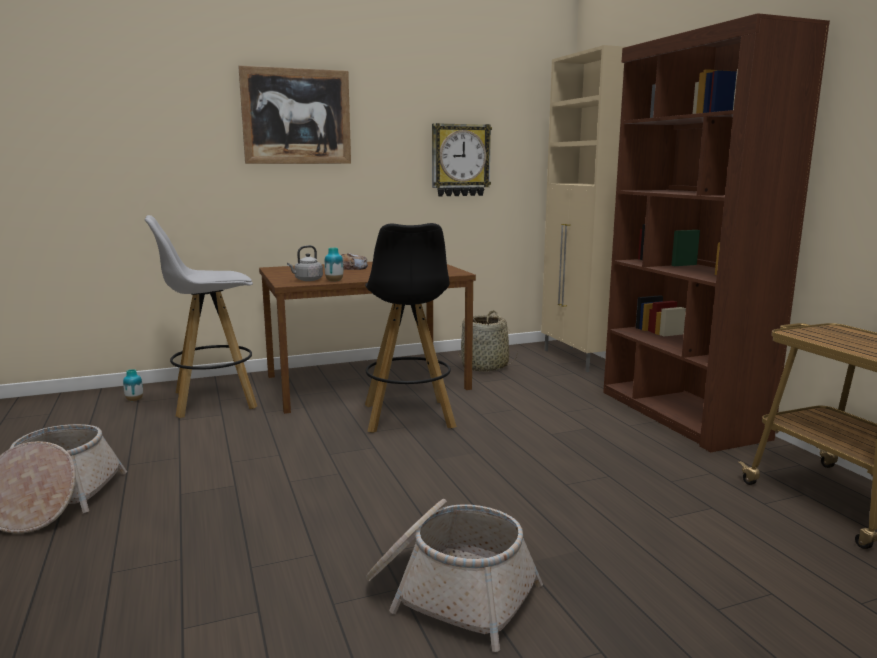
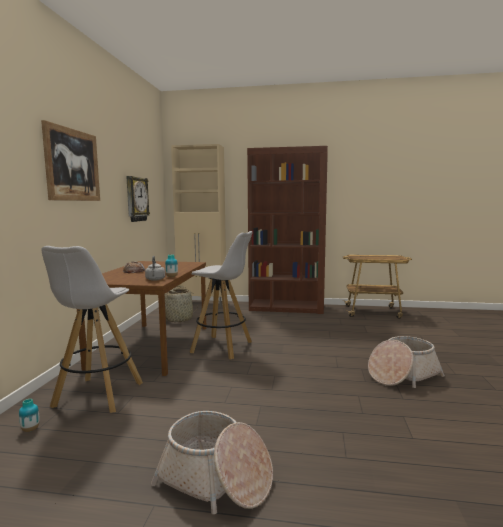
camera: 60 degrees left, 5 degrees down
black stool [365,223,457,433] -> white stool [190,231,253,360]

